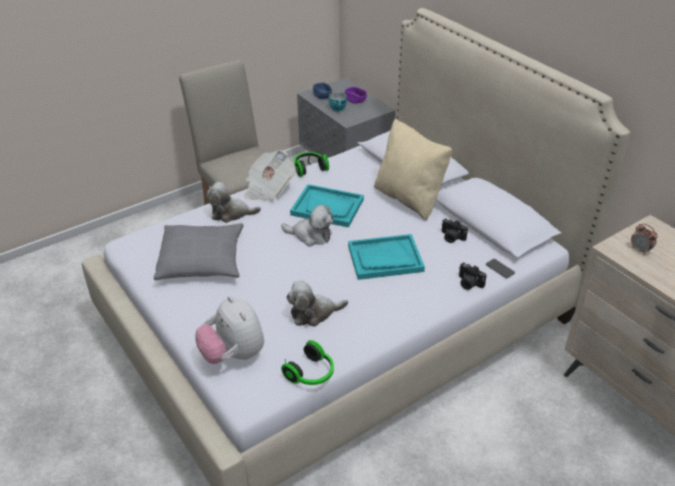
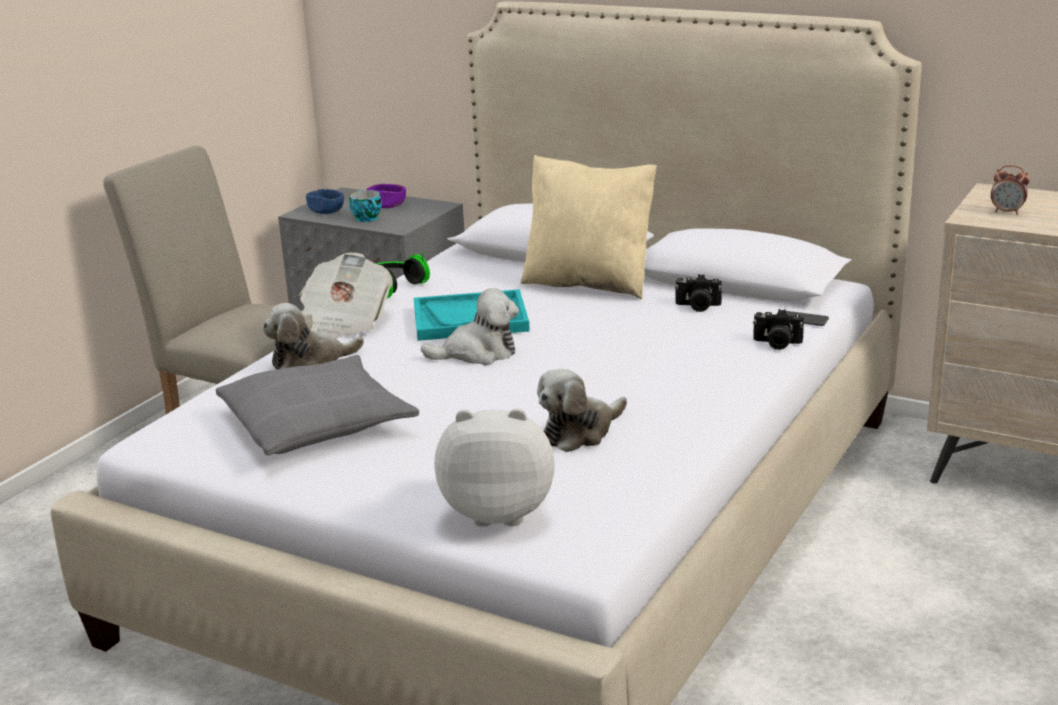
camera: 25 degrees left, 15 degrees down
plush toy [196,296,264,364] -> plush toy turned 150 degrees clockwise [435,408,555,527]
headphones [281,340,334,385] -> none
turquoise tray [348,234,425,280] -> none

